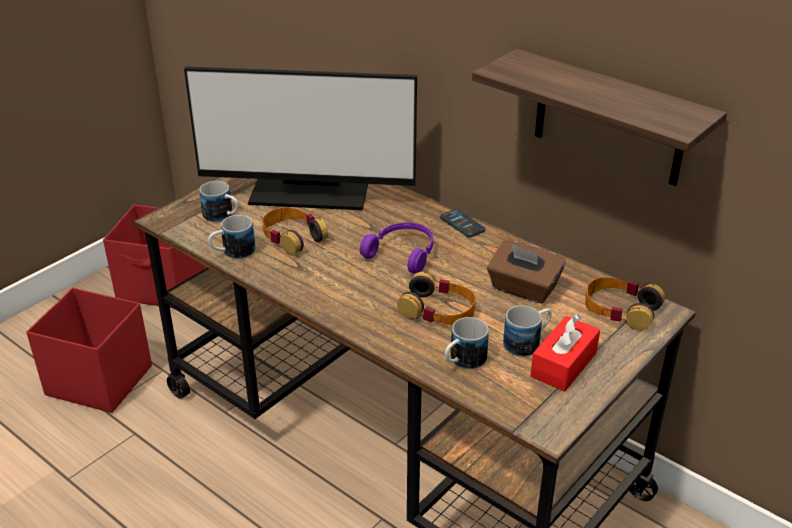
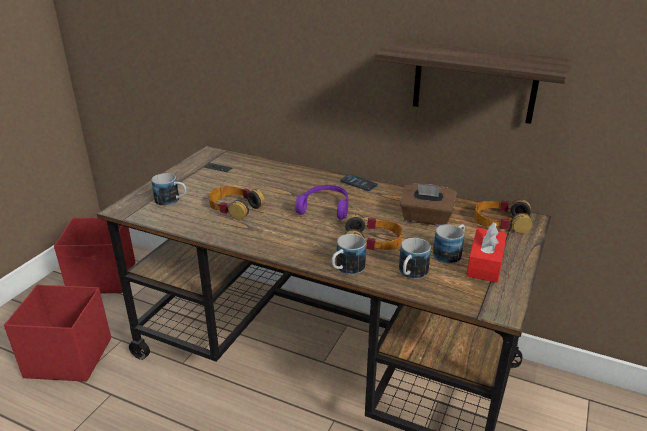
camera: 15 degrees left, 5 degrees down
monitor [184,67,417,210] -> none
mug [208,215,256,259] -> mug moved to [332,234,366,275]

